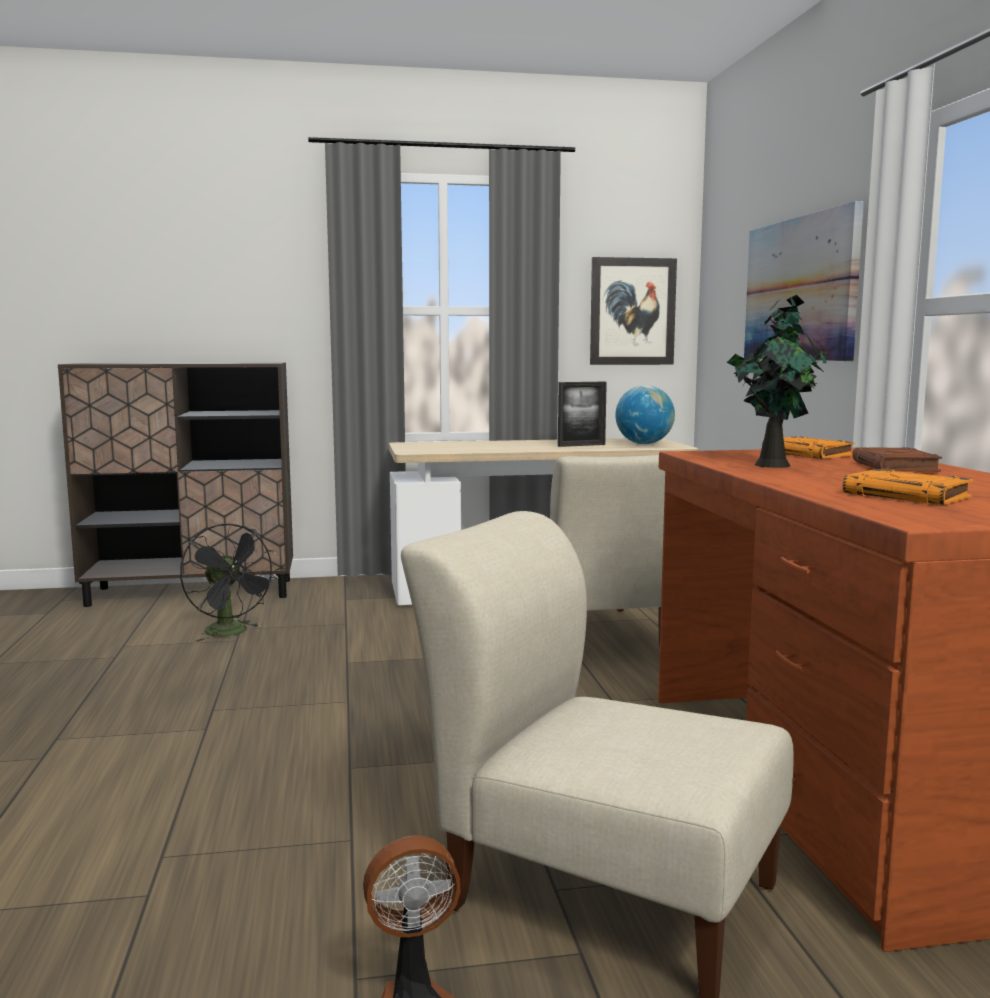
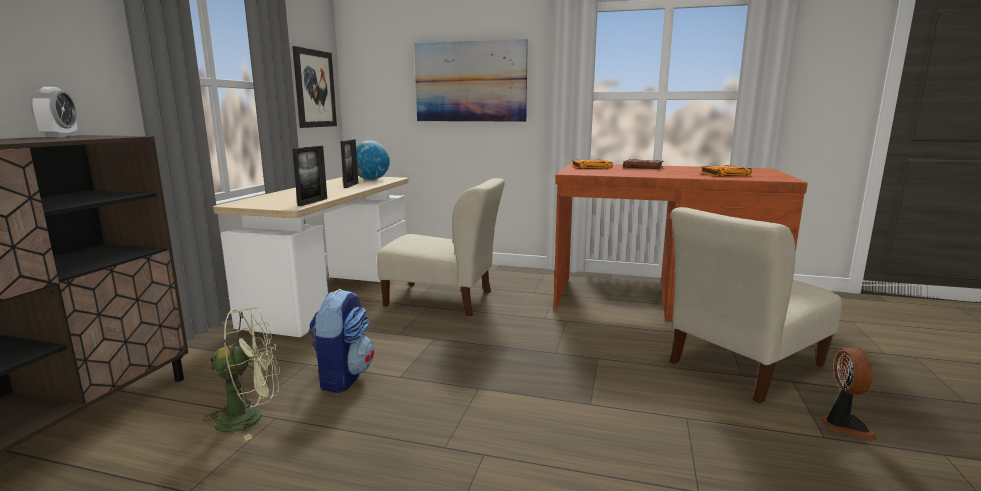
camera: 65 degrees left, 5 degrees up
black fan [180,524,277,642] -> green fan [203,307,280,441]
potted plant [727,295,827,468] -> none
none -> alarm clock [31,87,77,137]
none -> picture frame [292,146,327,206]
none -> backpack [309,289,374,393]

